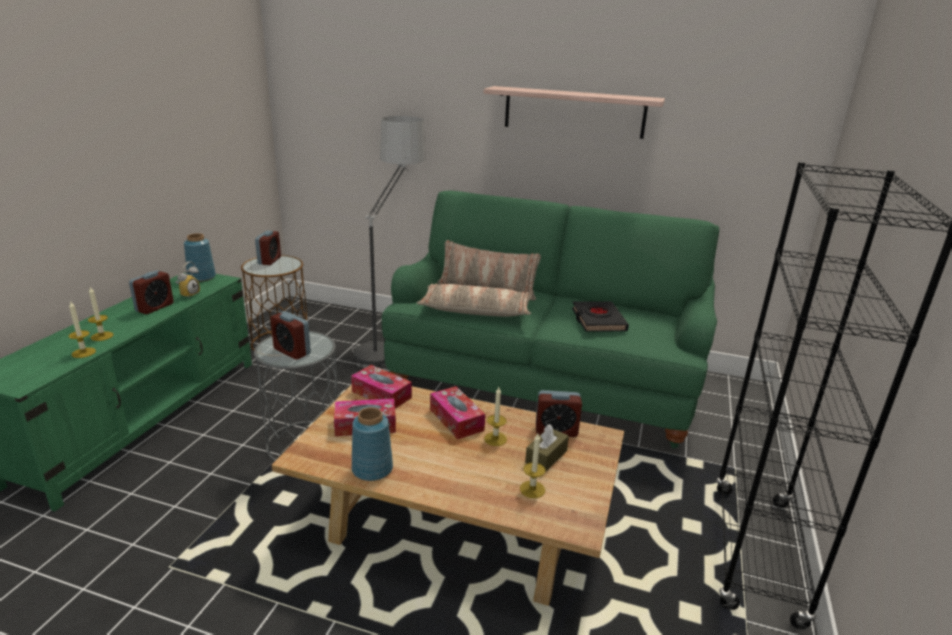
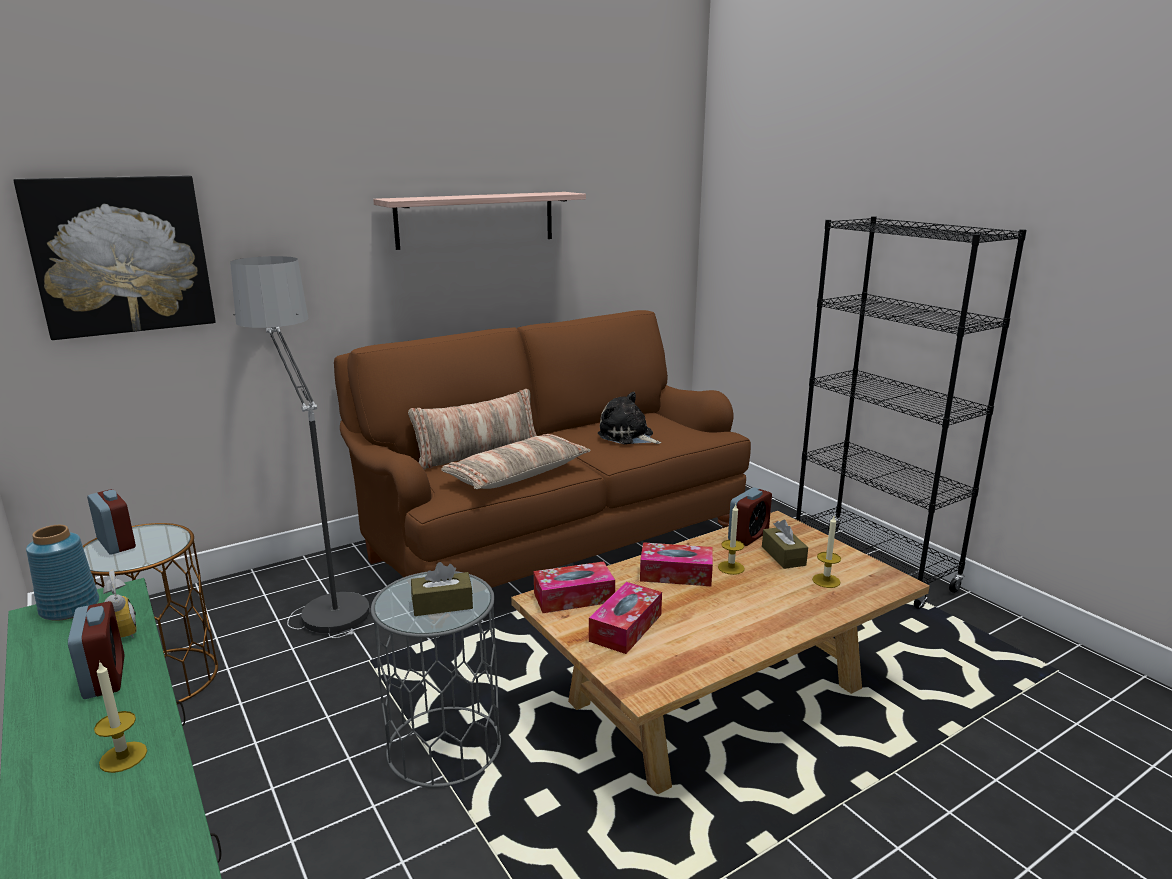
camera: 50 degrees left, 5 degrees down
candle [69,301,96,358] -> none
alarm clock [270,311,311,359] -> brown tissue box [411,562,473,616]
blue vase [352,407,393,481] -> none
green sofa [382,191,719,448] -> brown sofa [334,310,751,588]
black book [572,301,629,332] -> plush toy [598,392,662,444]
none -> picture [13,176,216,340]

